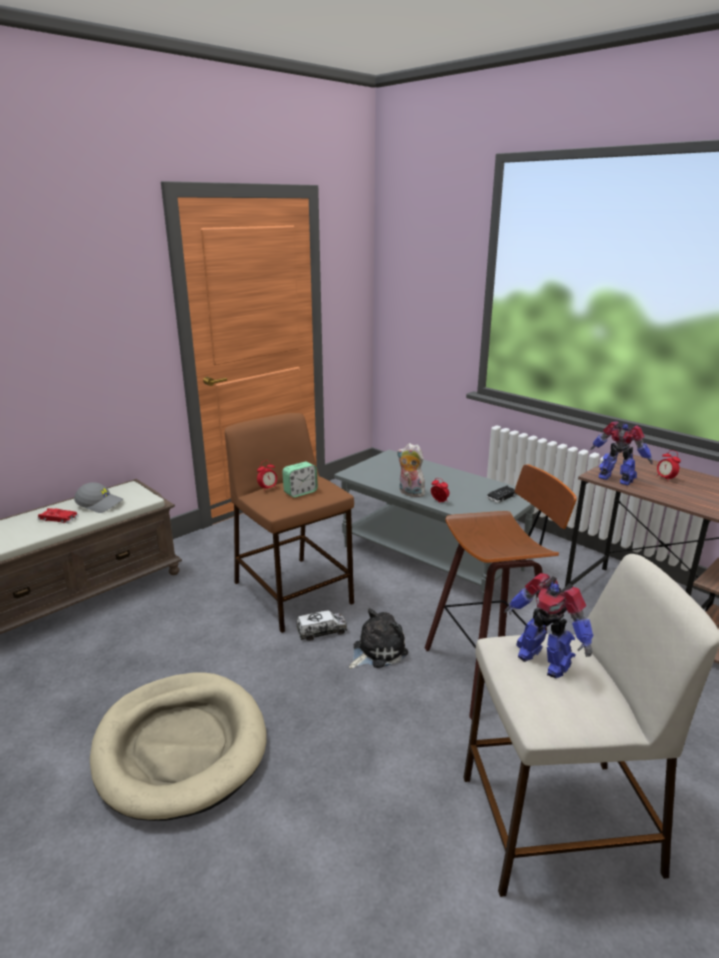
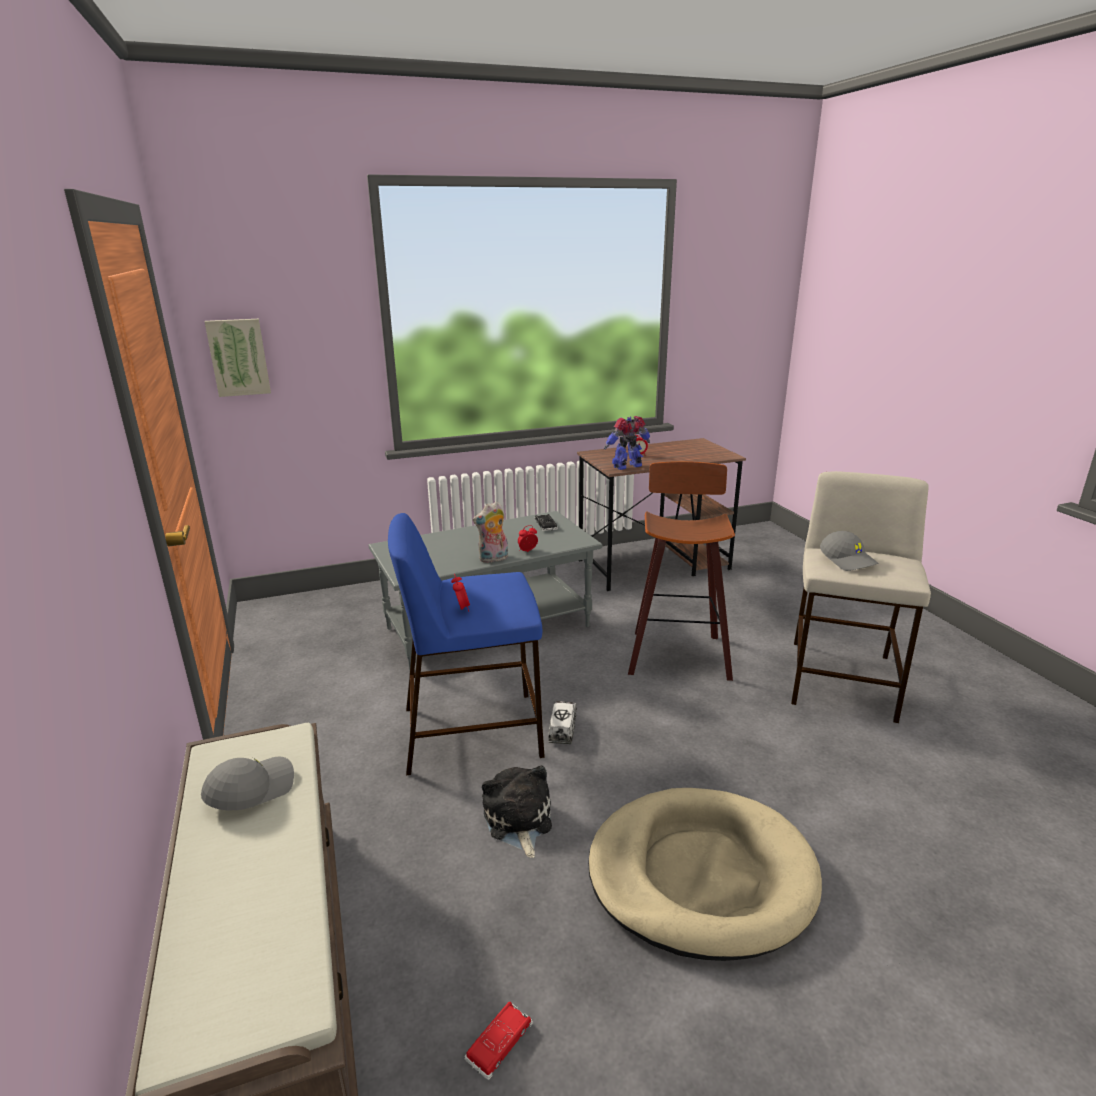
camera: 65 degrees left, 0 degrees up
red toy car [37,508,79,523] -> red toy car moved to [464,1002,533,1080]
brown stool [225,413,354,633] -> blue stool [388,513,545,775]
alarm clock [282,462,318,498] -> none
plush toy [349,608,408,669] -> plush toy moved to [482,765,552,858]
toy robot [504,573,593,678] -> grey cap [820,531,878,571]
none -> picture [204,319,271,397]

